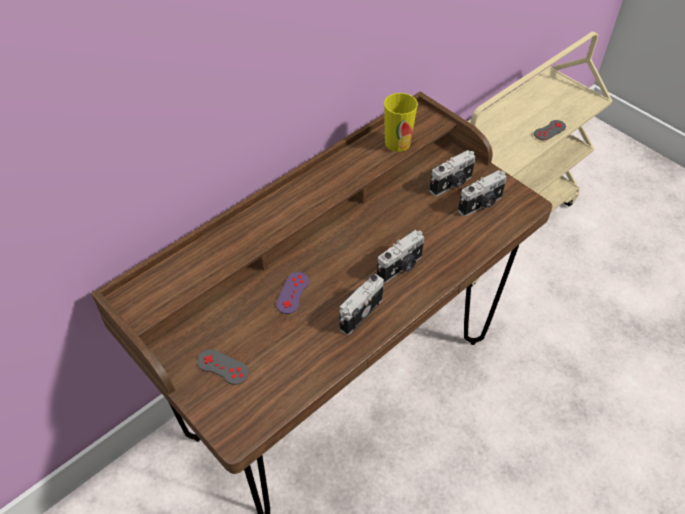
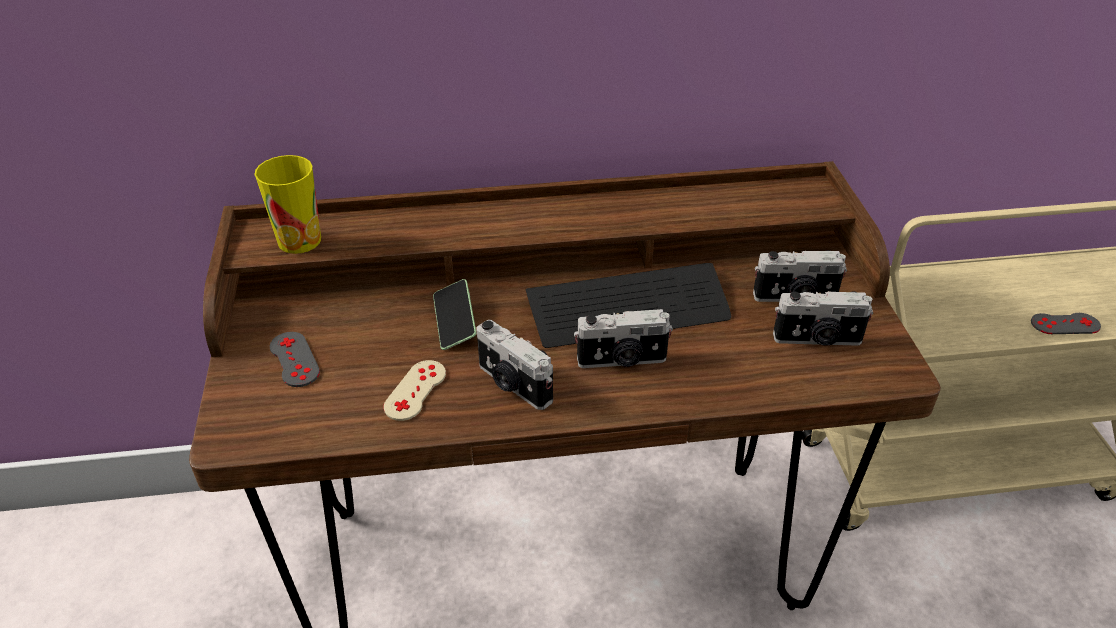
camera: 35 degrees right, 10 degrees down
purple game controller [276,272,309,314] -> phone [433,279,476,350]
camera [340,274,384,335] -> camera turned 120 degrees counterclockwise [476,320,553,410]
cup [384,93,418,152] -> cup moved to [254,155,321,254]
none -> beige game controller [383,360,446,421]
none -> keyboard [526,263,731,348]

